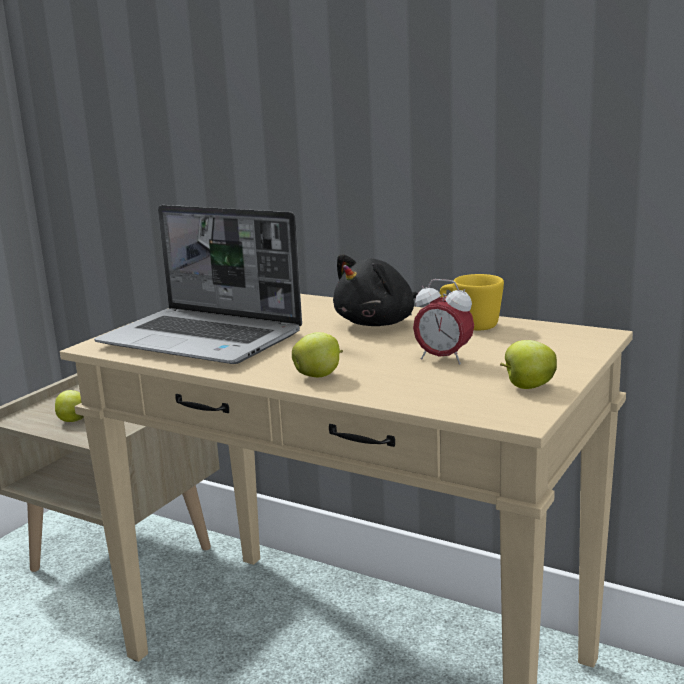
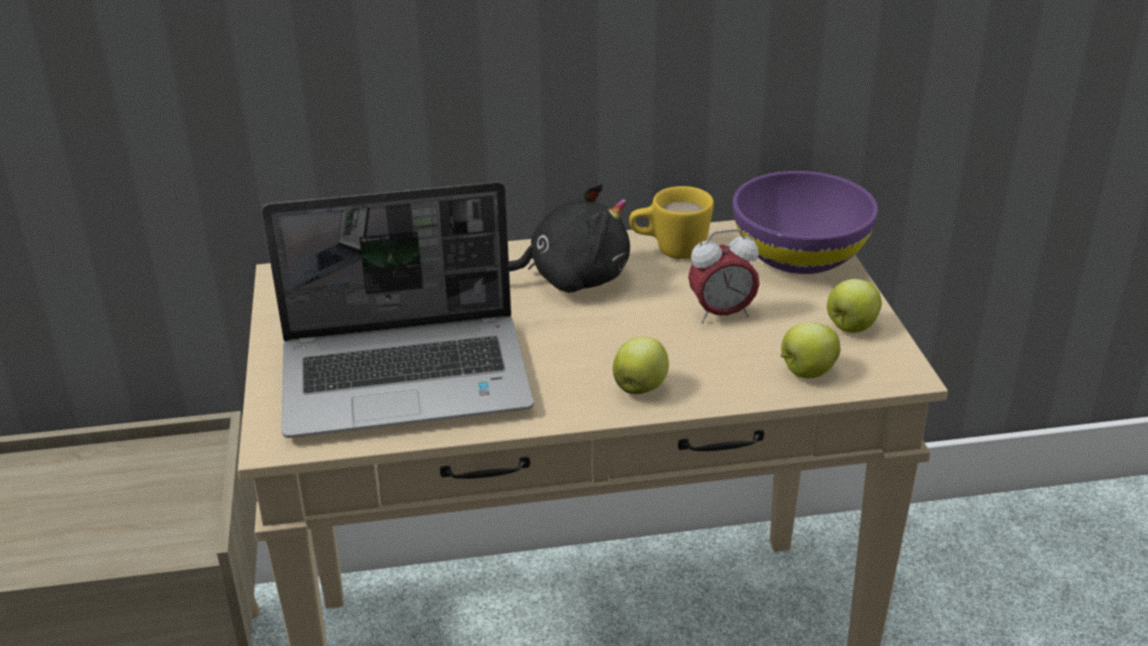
camera: 40 degrees left, 15 degrees up
apple [55,390,84,422] -> apple moved to [781,322,840,378]
black plush toy [333,254,418,326] -> black plush toy turned 105 degrees counterclockwise [509,183,630,293]
none -> purple bowl [733,171,878,274]

